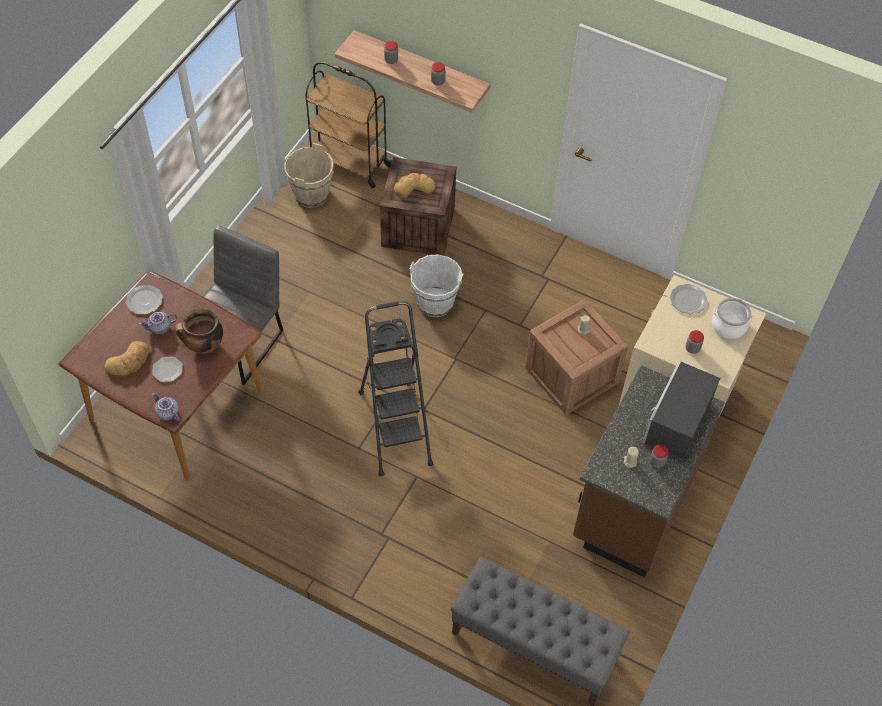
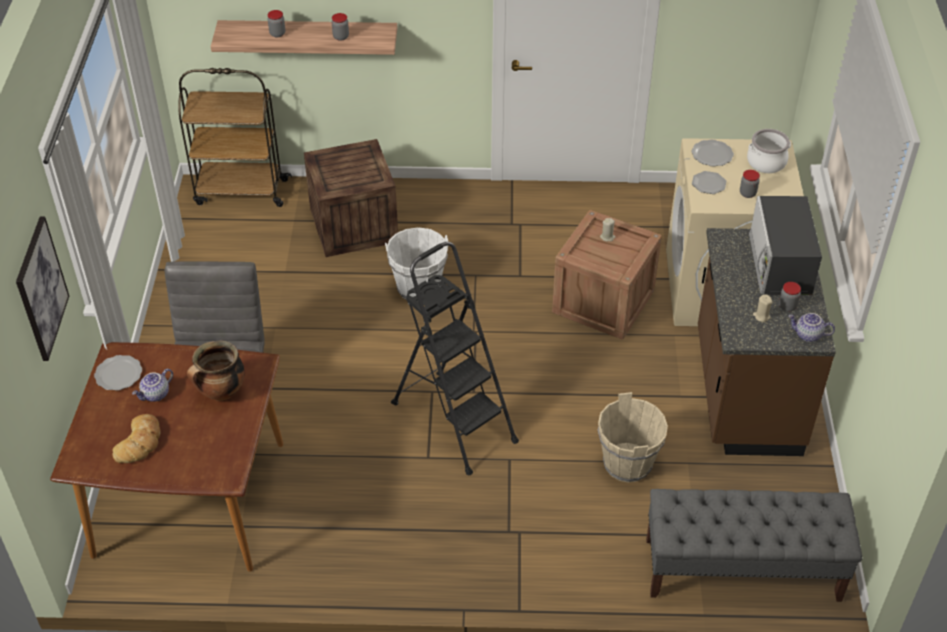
camera: 25 degrees left, 10 degrees down
plate [152,357,183,382] -> plate moved to [692,171,726,194]
teapot [152,393,180,421] -> teapot moved to [788,313,835,342]
beige bucket [284,143,333,208] -> beige bucket moved to [598,392,668,483]
bread [393,173,435,198] -> none
none -> picture [16,216,69,361]

